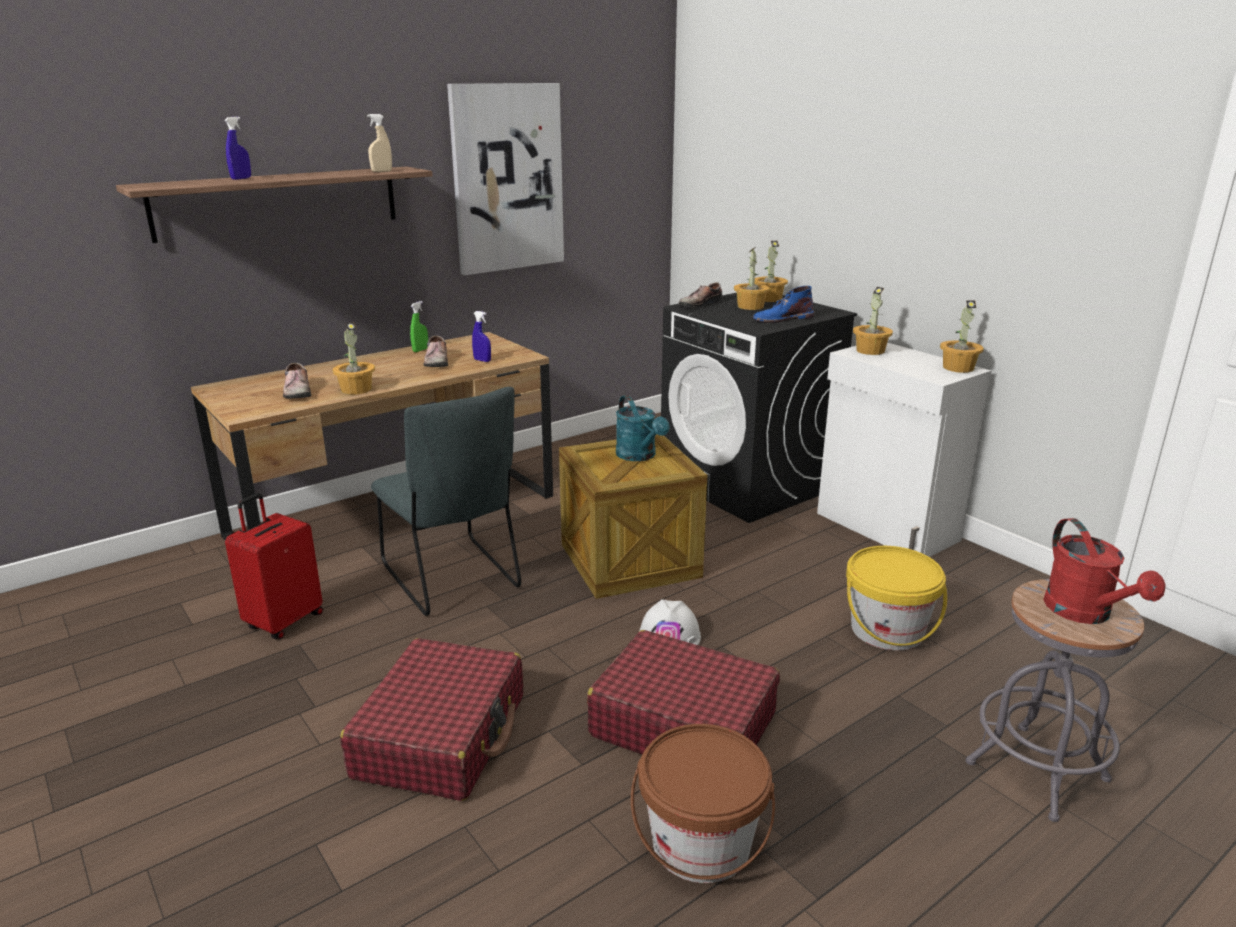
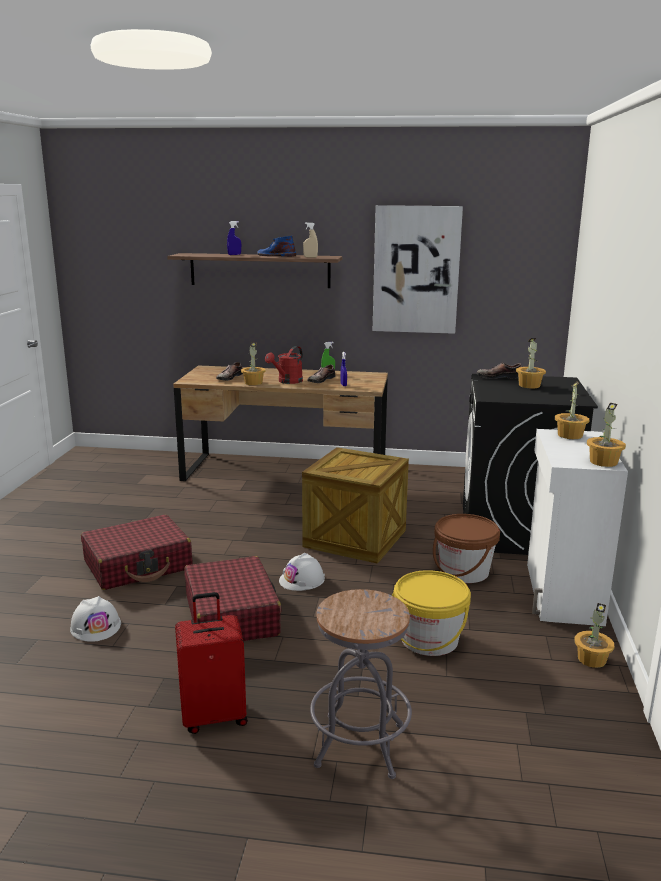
camera: 45 degrees right, 5 degrees down
red suitcase [225,493,323,639] -> red suitcase moved to [175,592,248,734]
grey chair [371,387,521,616] -> none
turquoise watering can [616,395,669,461] -> none
brown bucket [631,724,775,883] -> brown bucket moved to [433,514,500,583]
blue boot [753,286,814,323] -> blue boot moved to [257,236,296,257]
potted plant [754,241,788,302] -> potted plant moved to [574,603,614,668]
red watering can [1043,518,1166,624] -> red watering can moved to [265,346,303,384]
none -> white hard hat [70,596,121,642]

